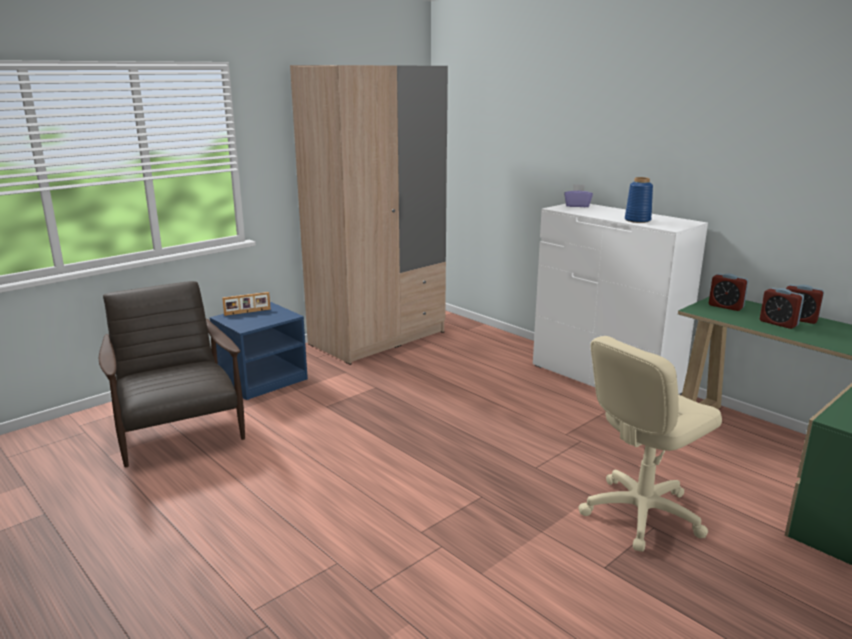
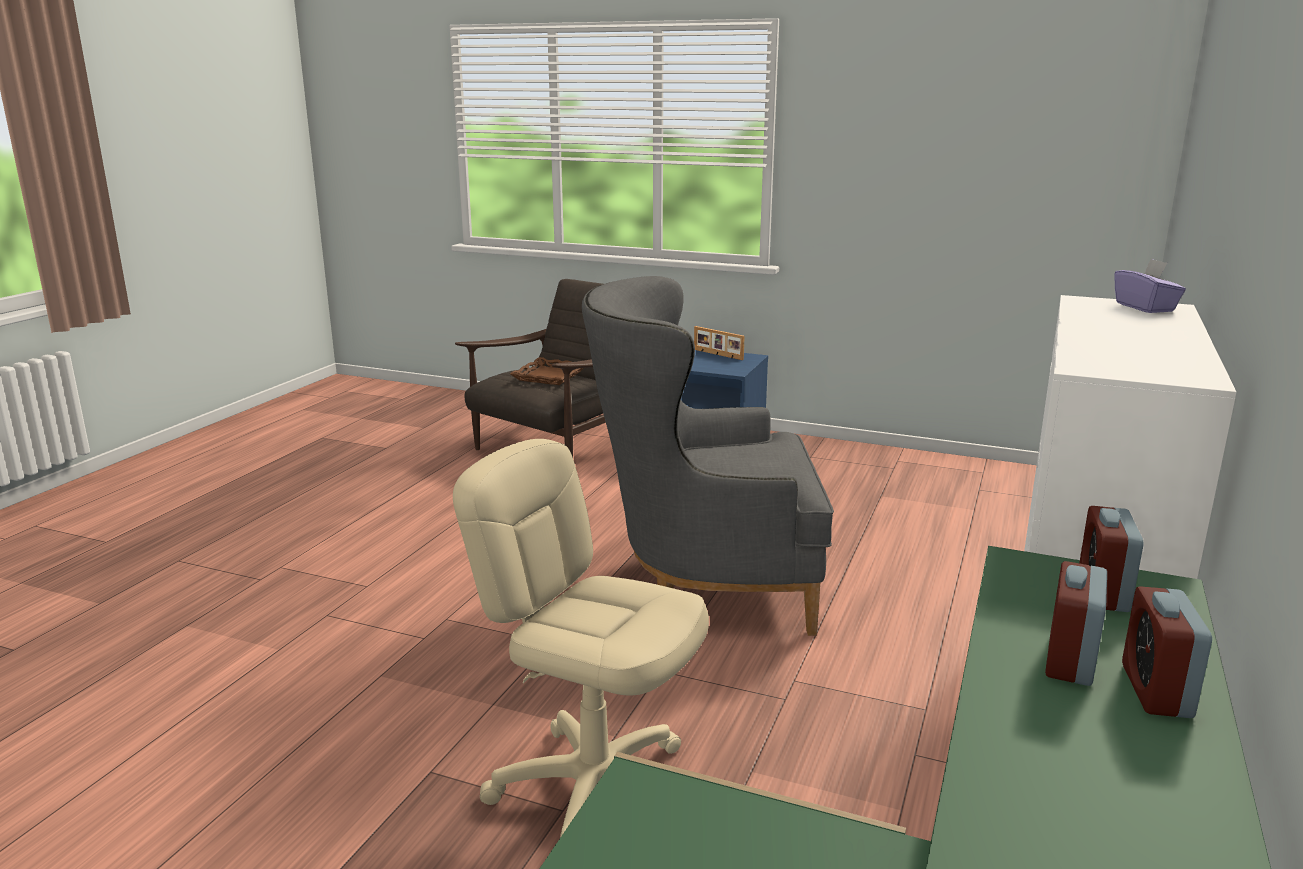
camera: 65 degrees right, 0 degrees up
beige wardrobe [290,65,448,365] -> none
blue vase [625,177,653,223] -> none
none -> brown tray [510,357,584,385]
none -> grey armchair [582,276,834,636]

